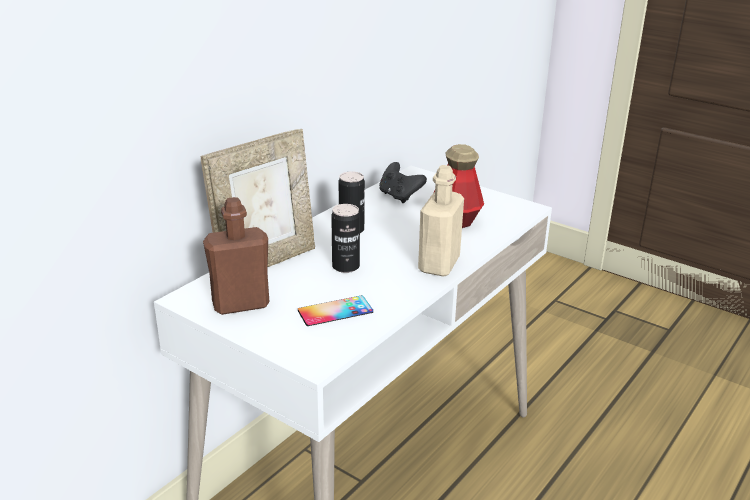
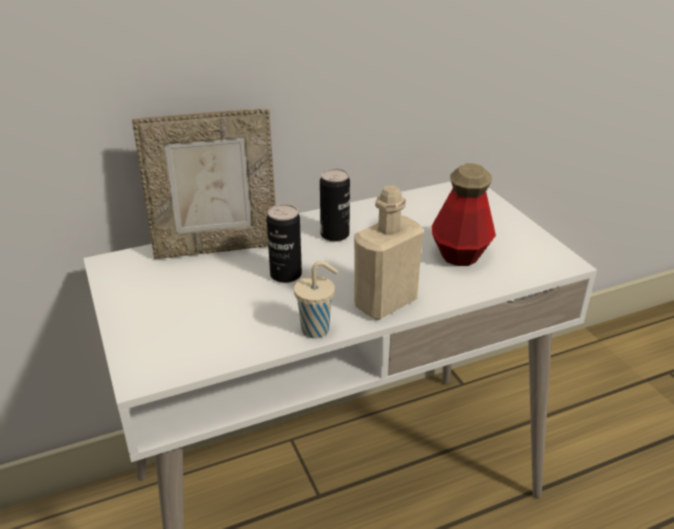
camera: 30 degrees right, 5 degrees up
brown bottle [203,197,269,315] -> none
phone [298,295,373,326] -> none
black game controller [379,162,427,203] -> none
none -> beige cup [294,261,338,338]

